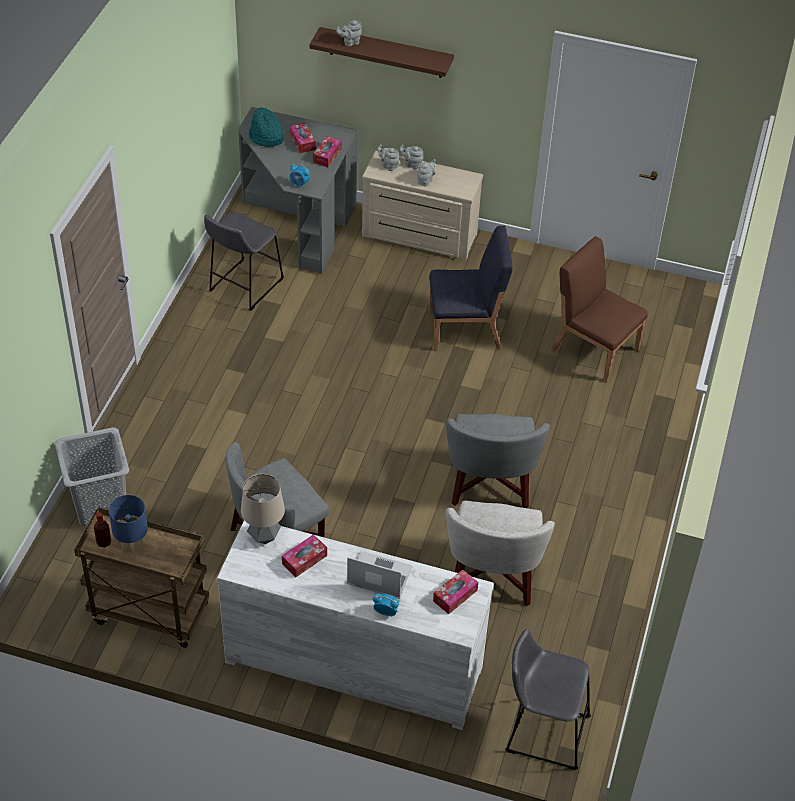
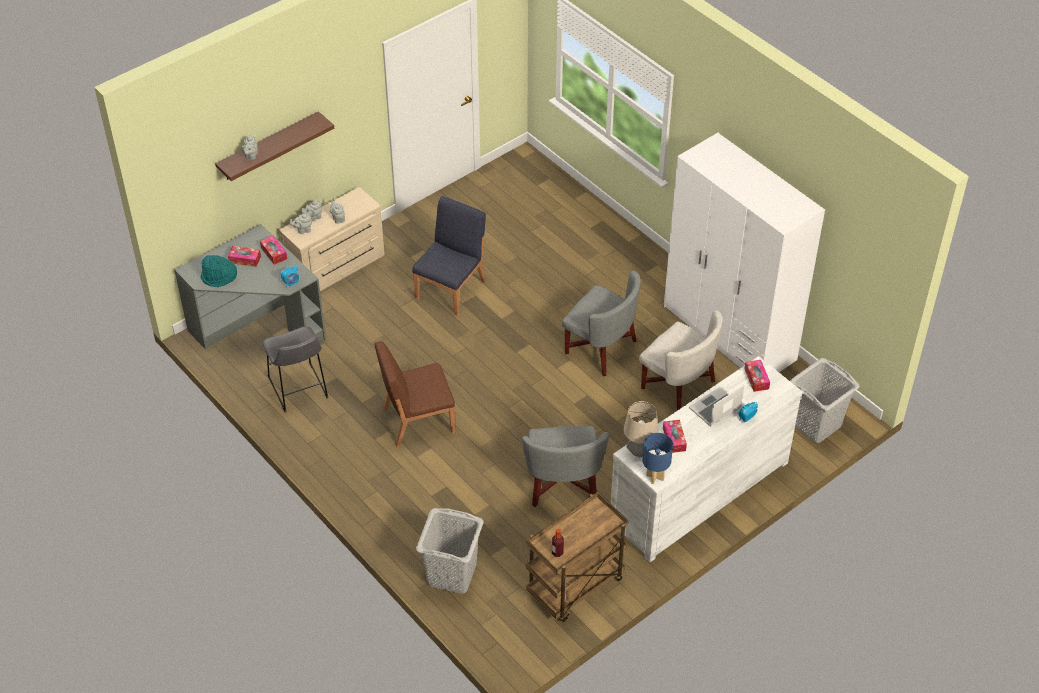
camera: 55 degrees left, 0 degrees up
blue table lamp [109,495,148,558] -> blue table lamp moved to [642,433,673,484]
grey stool [505,629,591,770] -> grey laundry basket [790,358,859,443]
brown chair [551,236,648,382] -> brown chair moved to [375,341,455,447]
none -> white wardrobe [664,133,825,372]

